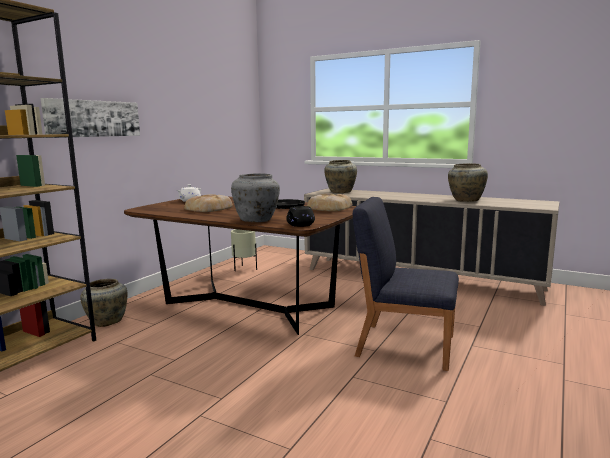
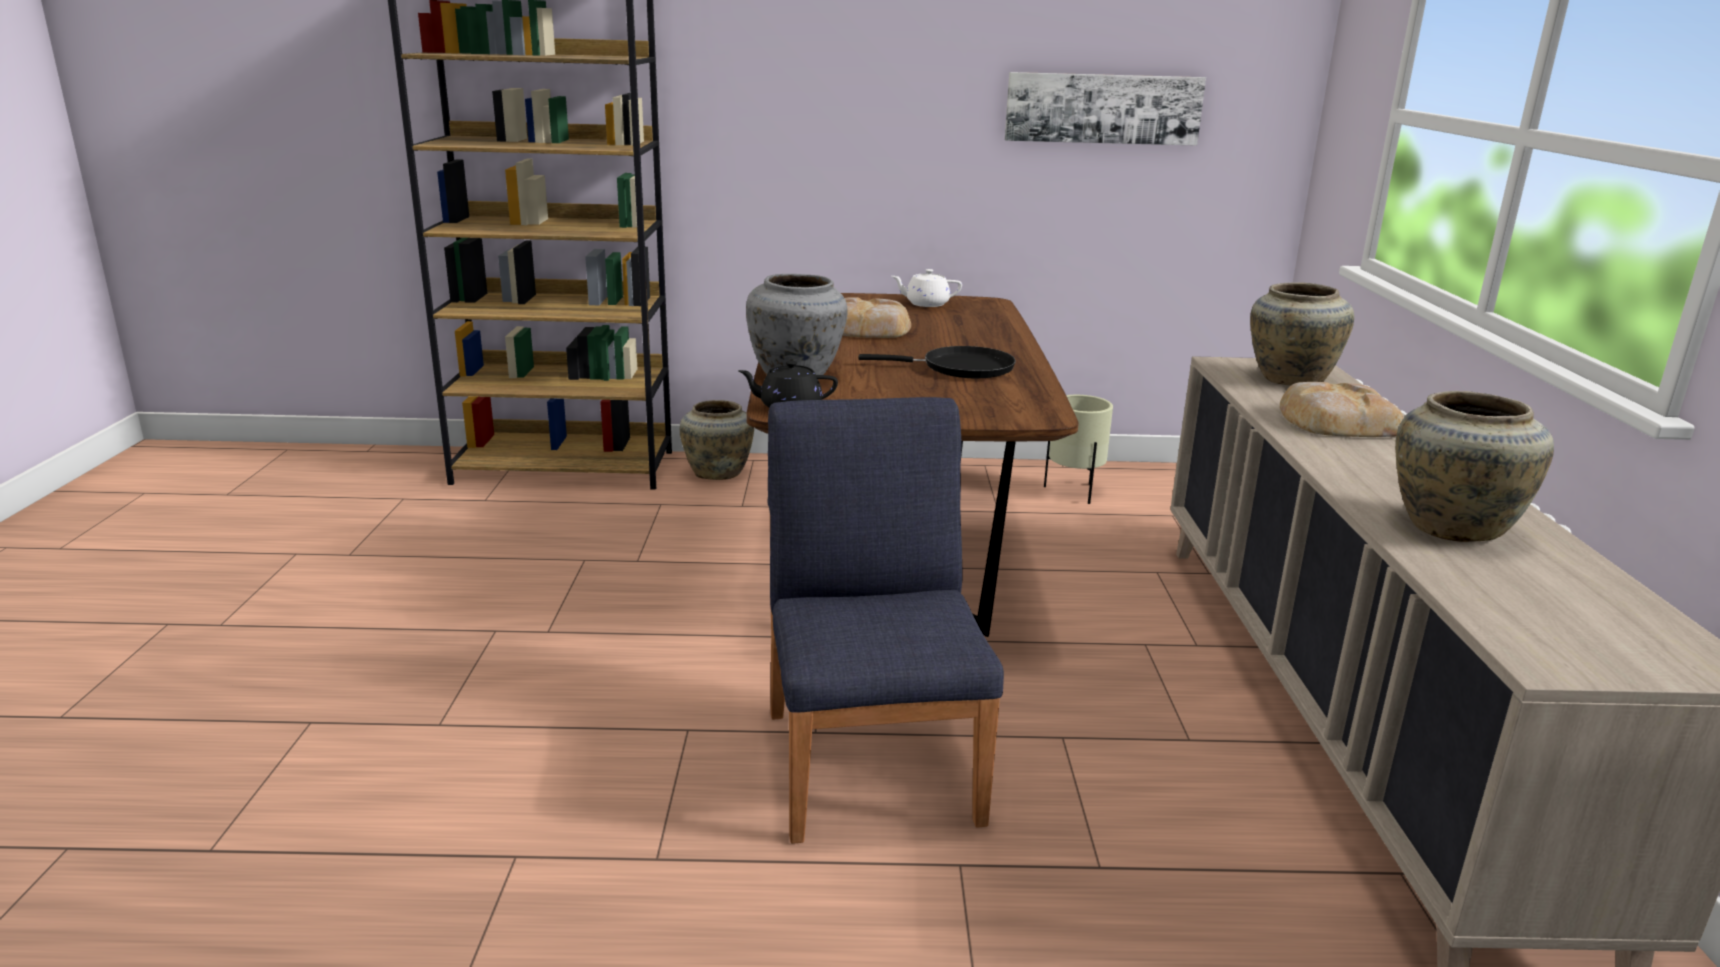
camera: 60 degrees right, 10 degrees up
picture [41,98,140,138] -> picture moved to [1005,72,1206,146]
bread [307,193,352,211] -> bread moved to [1280,382,1403,437]

